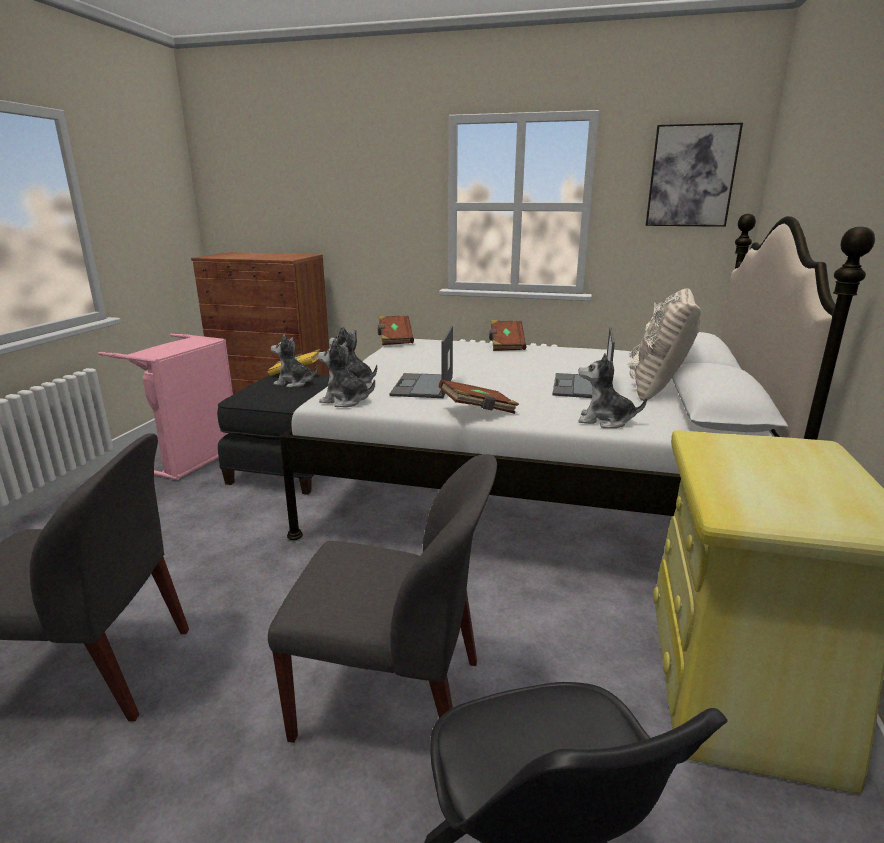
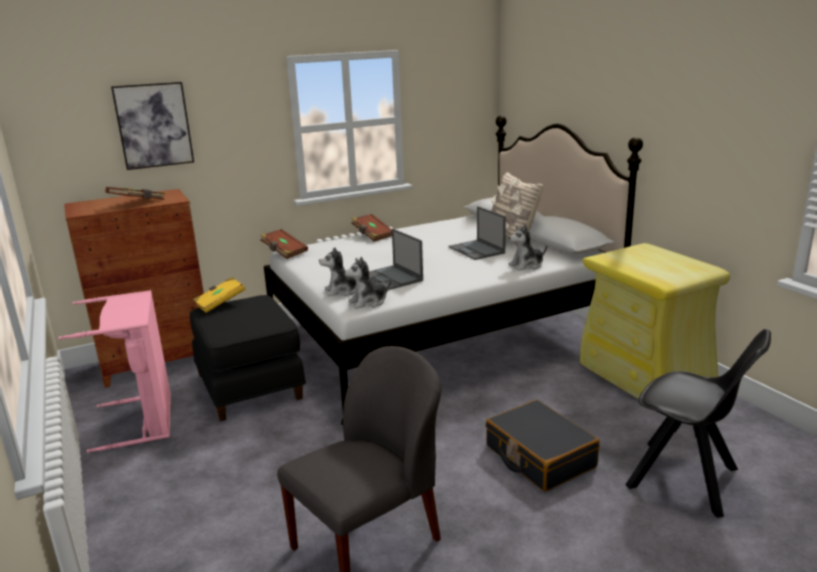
camera: 40 degrees left, 0 degrees up
grey chair [268,454,497,743] -> black suitcase [486,399,600,492]
plush toy [271,335,318,388] -> none
brown book [439,380,519,414] -> brown book moved to [106,187,165,200]
picture [645,122,743,227] -> picture moved to [111,82,194,170]

